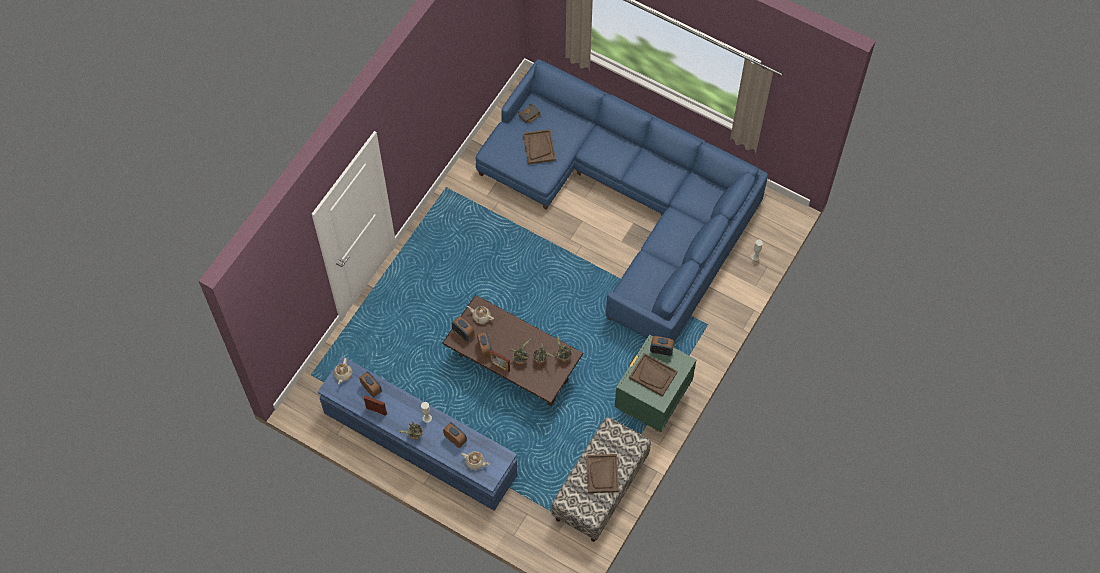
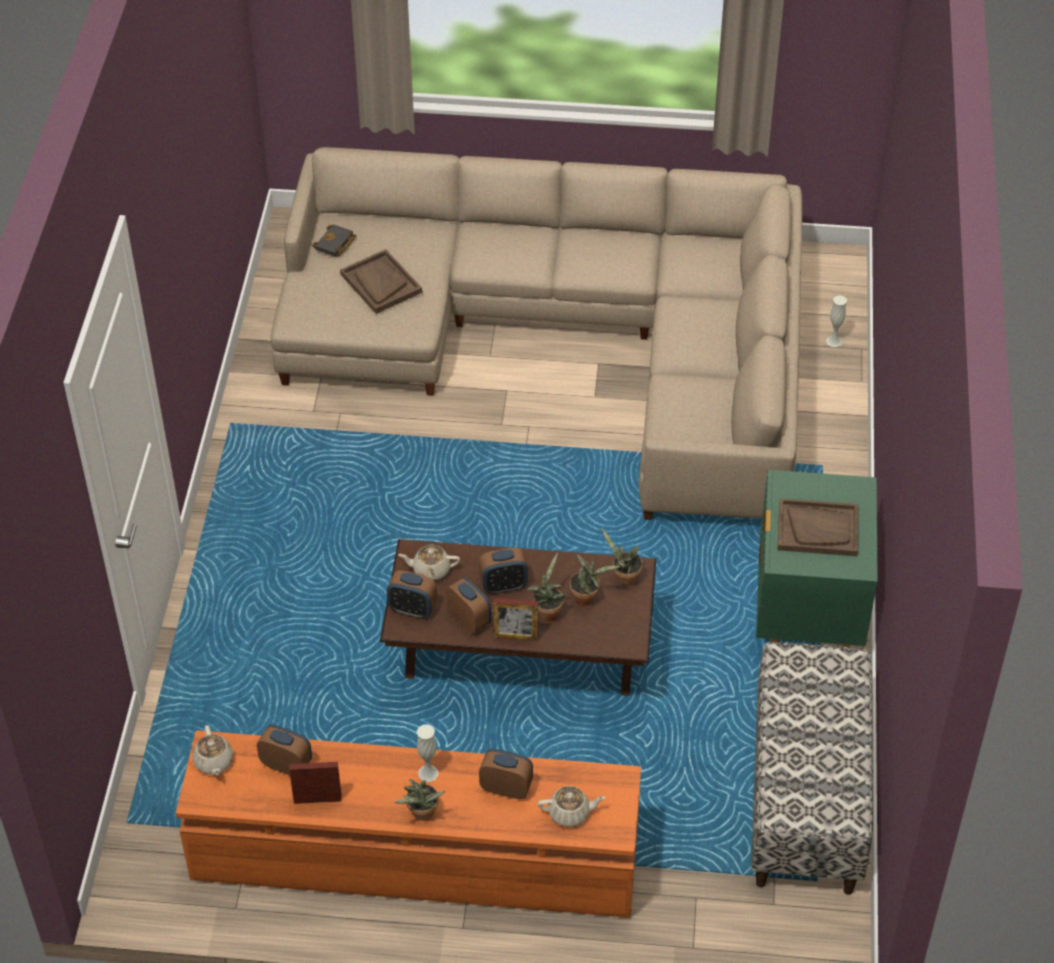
camera: 25 degrees left, 15 degrees down
blue tv stand [318,357,518,511] -> orange tv stand [176,730,641,918]
blue sofa [476,59,768,342] -> beige sofa [271,147,802,520]
brown tray [586,454,619,493] -> none
alarm clock [650,336,674,356] -> alarm clock moved to [479,548,528,594]

